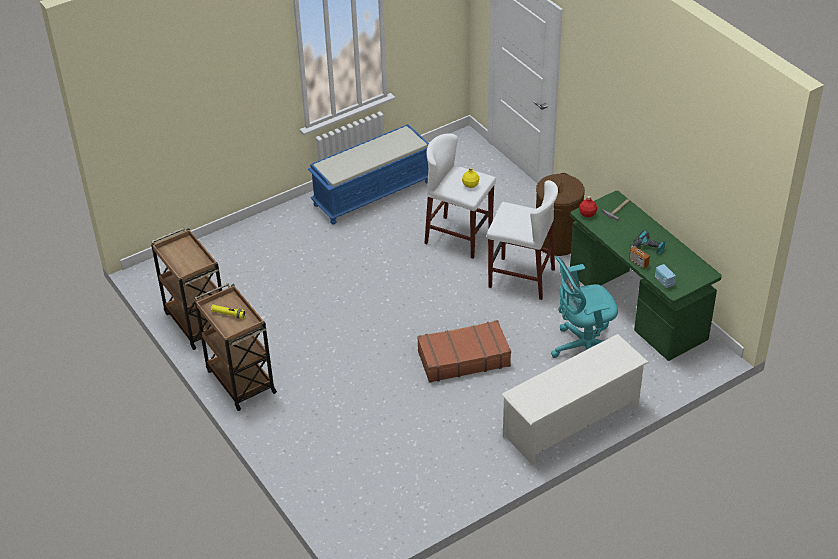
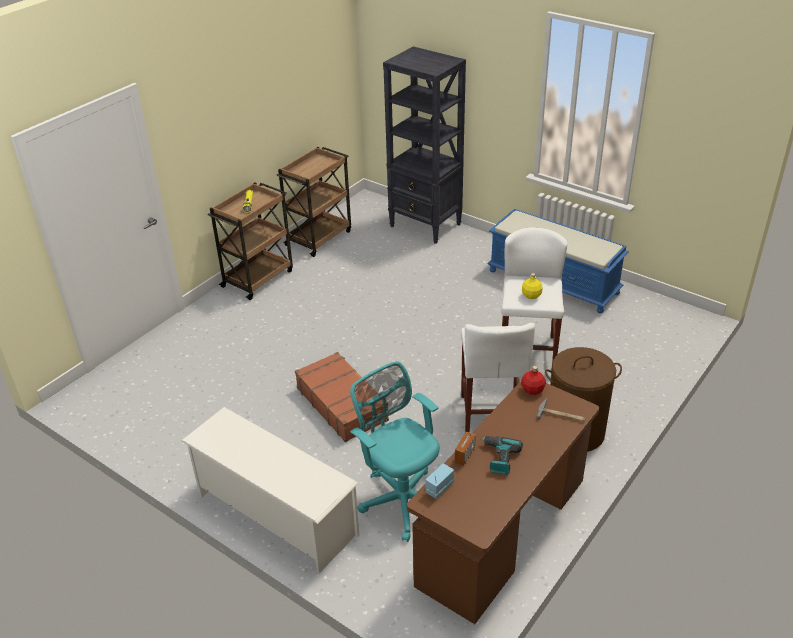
camera: 70 degrees right, 5 degrees down
green desk [570,191,722,361] -> brown desk [407,380,599,624]
none -> black bookcase [383,46,466,244]

